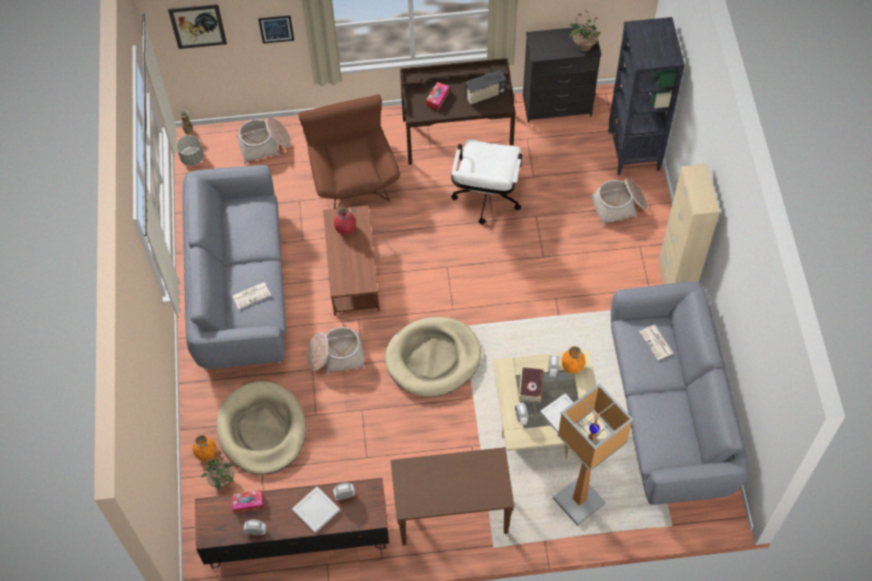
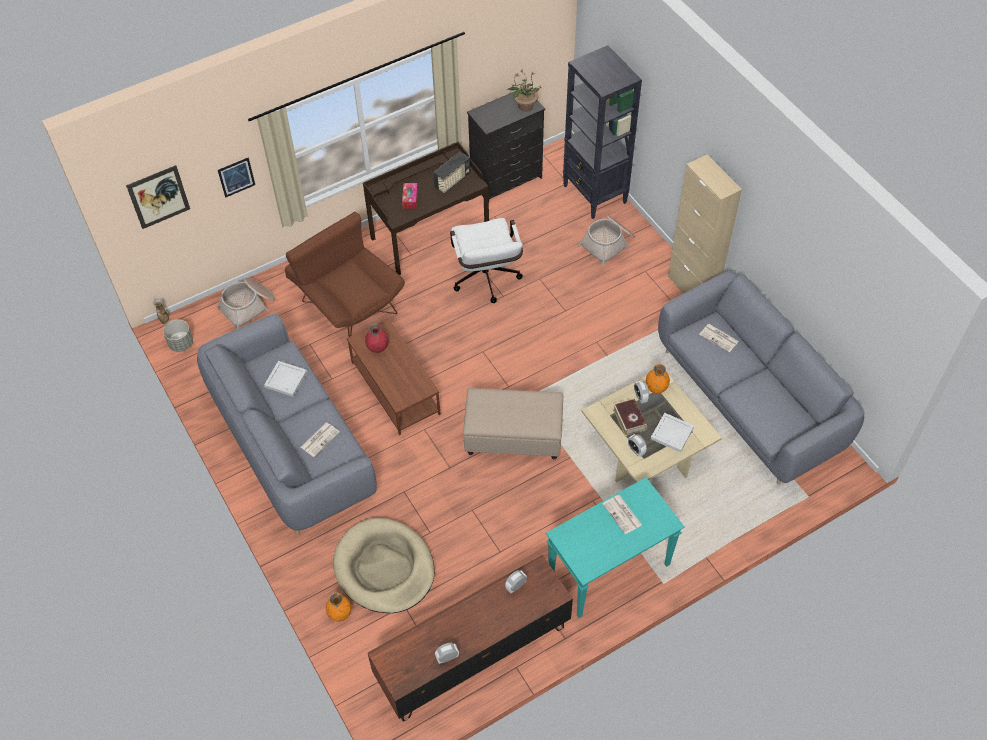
camera: 25 degrees left, 5 degrees down
potted plant [201,450,234,492] -> none
tissue box [231,490,264,513] -> none
white tray [292,487,340,533] -> white tray moved to [264,361,307,397]
basket [307,327,366,375] -> none
beige dog bed [385,317,481,397] -> beige ottoman [463,388,563,460]
brown console table [390,447,514,545] -> turquoise console table [546,477,685,618]
floor lamp [553,384,634,526] -> none
none -> newspaper [602,495,642,534]

